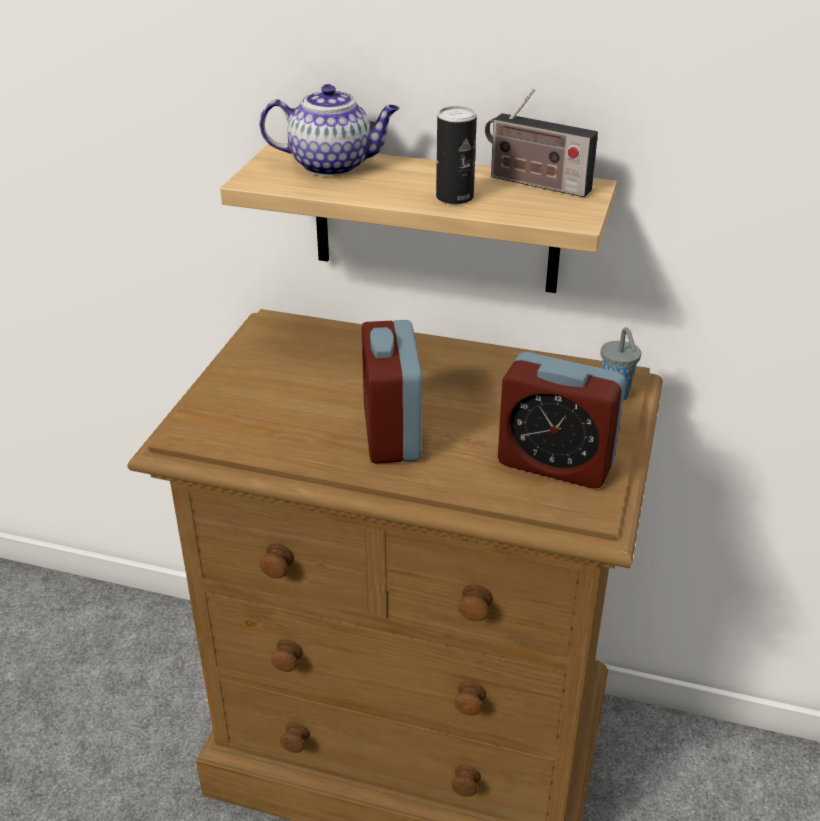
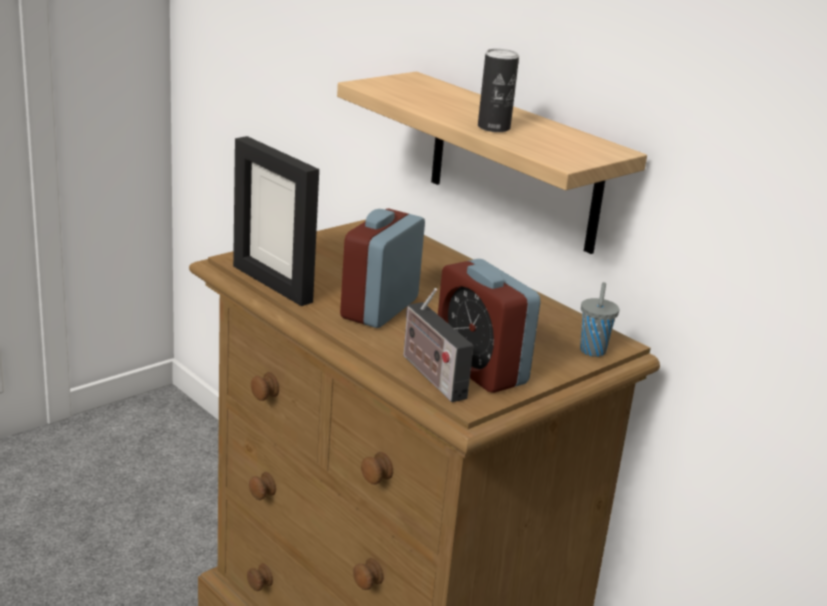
camera: 30 degrees right, 10 degrees down
teapot [259,84,399,176] -> none
radio [485,88,598,197] -> radio moved to [403,288,474,402]
none -> picture frame [233,136,319,306]

